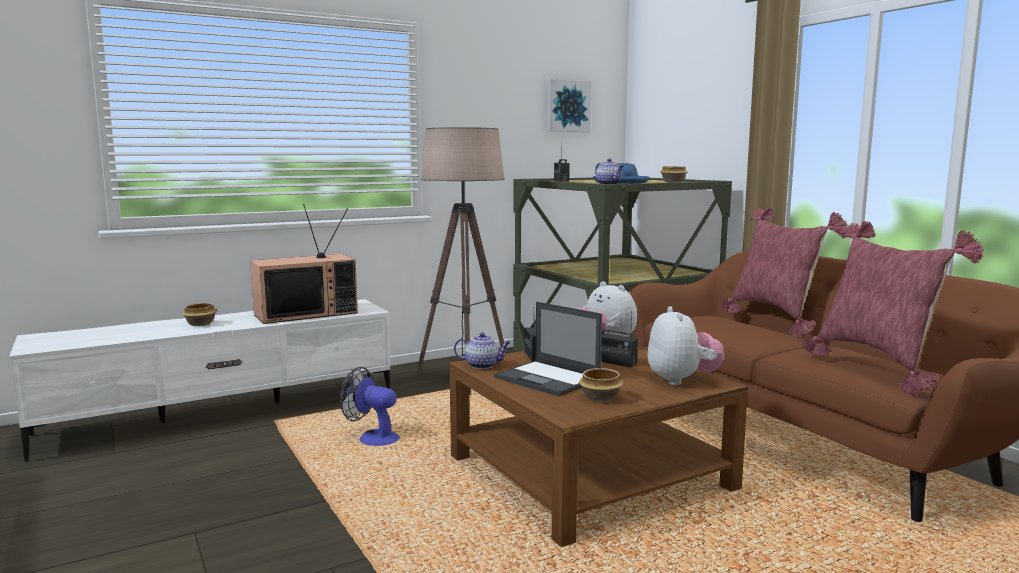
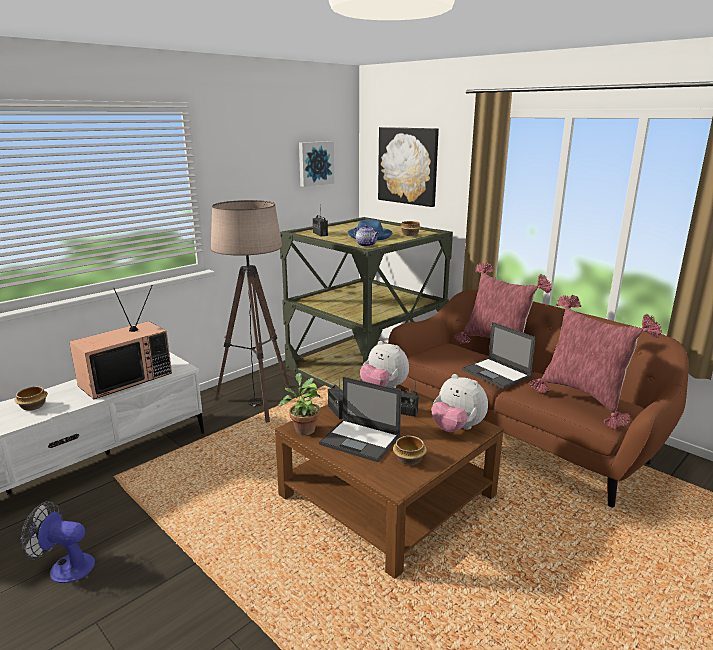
camera: 15 degrees left, 10 degrees up
fan [340,367,400,446] -> fan moved to [21,501,95,583]
teapot [454,333,511,369] -> potted plant [279,373,321,435]
plush toy [648,306,724,385] -> plush toy turned 150 degrees clockwise [431,374,488,432]
none -> picture [378,127,439,207]
none -> laptop [462,322,536,389]

